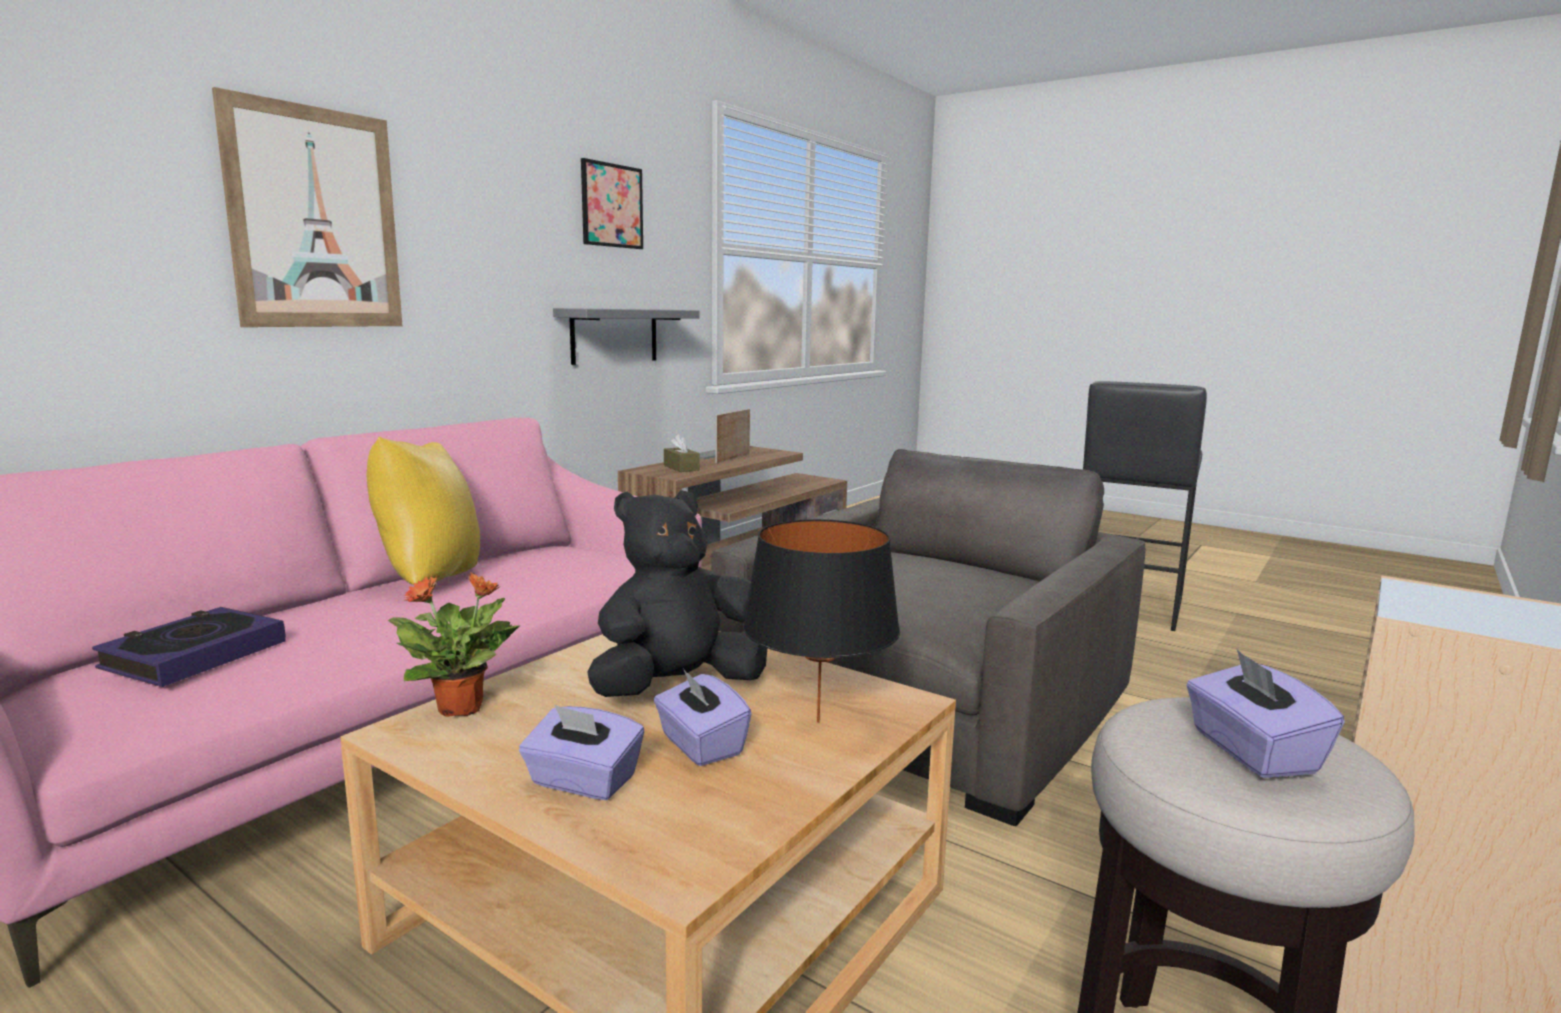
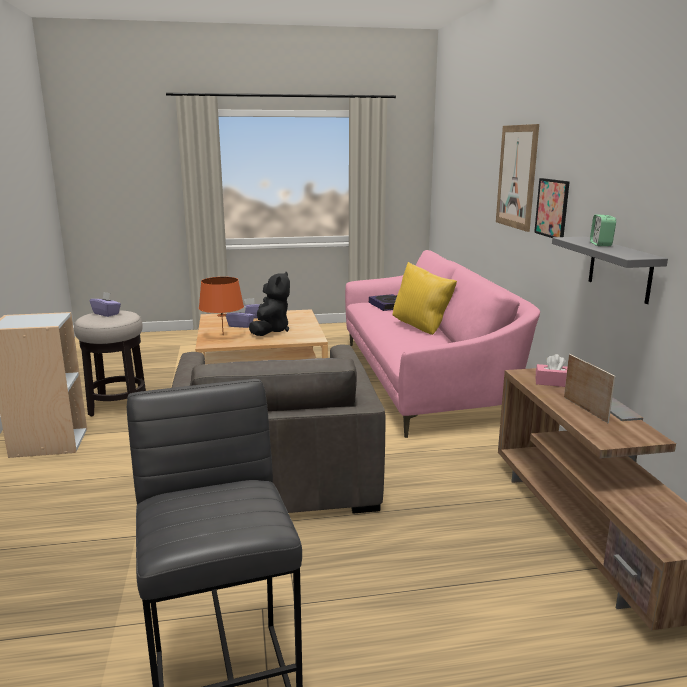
camera: 135 degrees right, 5 degrees up
potted plant [388,572,520,717] -> none
picture [581,158,643,249] -> picture moved to [534,178,570,238]
brown tissue box [664,434,700,472] -> pink tissue box [535,354,567,387]
black table lamp [743,519,900,723] -> orange table lamp [199,277,244,335]
none -> alarm clock [590,214,616,246]

